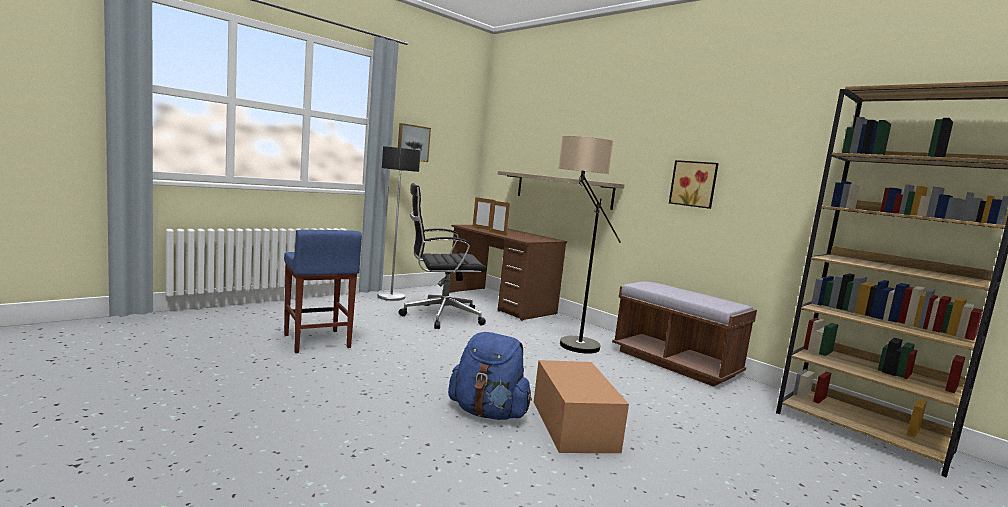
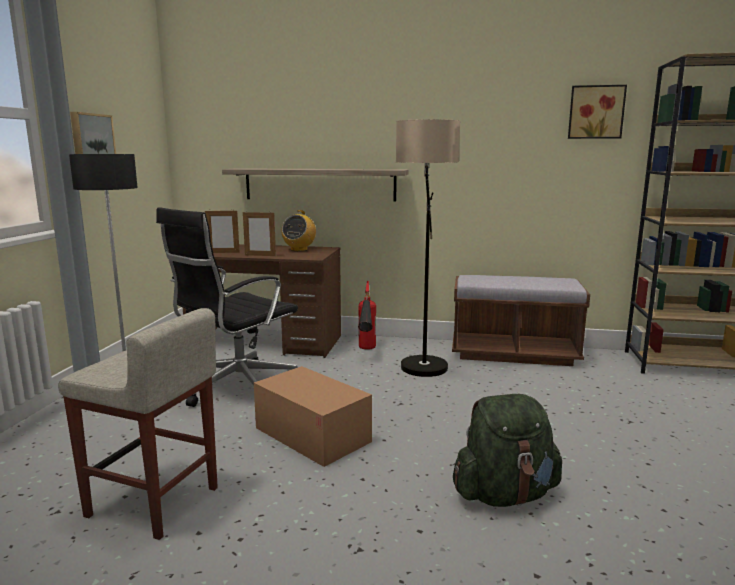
camera: 35 degrees left, 5 degrees up
blue stool [284,230,362,353] -> beige stool [58,308,218,540]
blue backpack [448,332,532,420] -> green backpack [453,394,562,507]
cardboard box [534,360,629,453] -> cardboard box moved to [254,366,372,467]
picture [669,160,719,209] -> picture moved to [568,85,627,139]
none -> radio [281,210,316,251]
none -> fire extinguisher [358,281,376,350]

